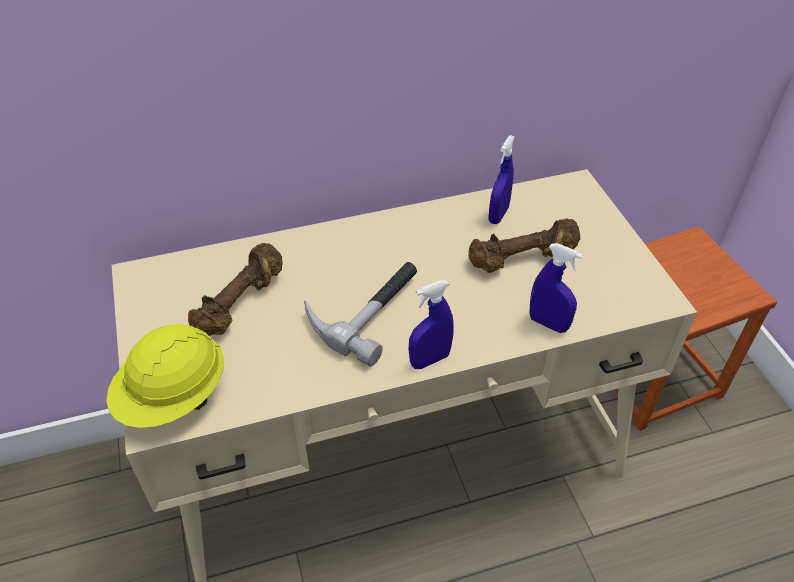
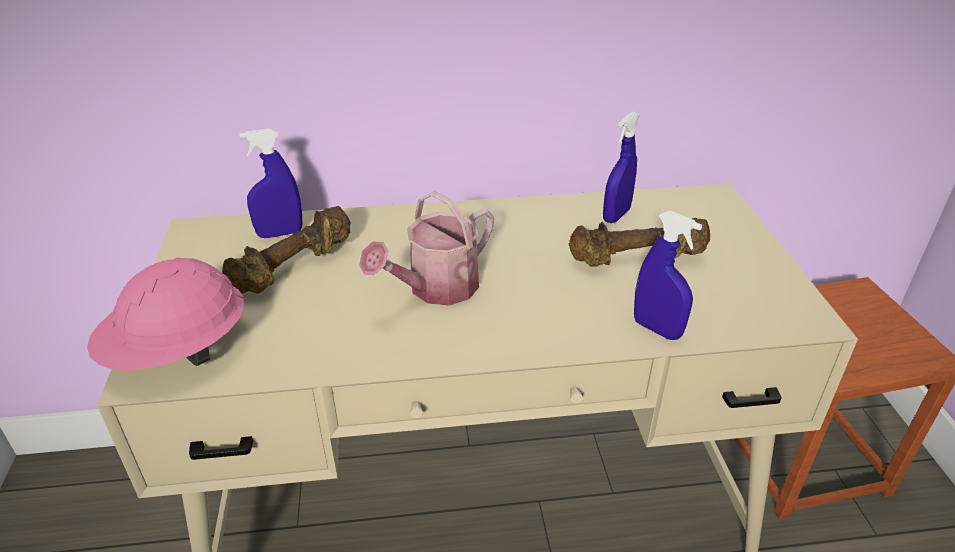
camera: 10 degrees right, 10 degrees down
yellow hard hat [106,324,224,428] -> pink hard hat [87,258,244,370]
hammer [304,262,417,367] -> watering can [359,191,494,305]
blue spray bottle [409,280,454,369] -> blue spray bottle moved to [239,129,302,238]

